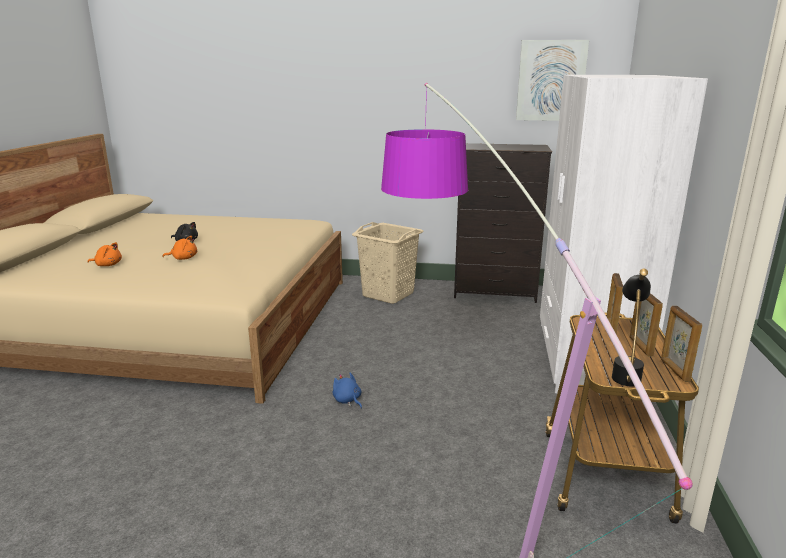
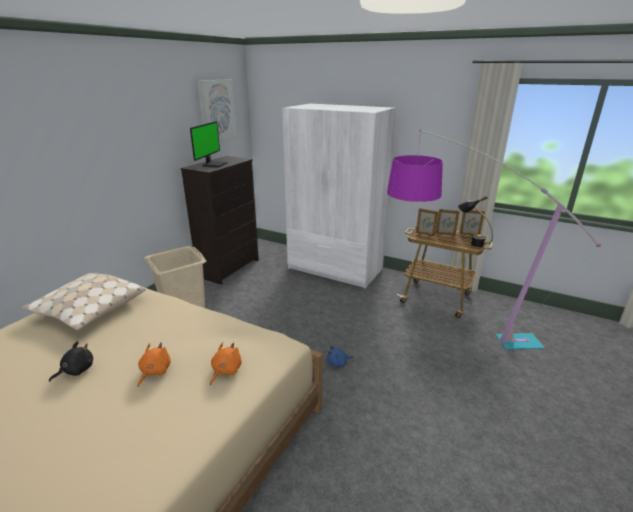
camera: 70 degrees left, 5 degrees up
orange plush toy [88,242,122,266] -> orange plush toy moved to [210,342,242,385]
none -> beige pillow [21,273,146,330]
none -> monitor [190,121,228,167]

